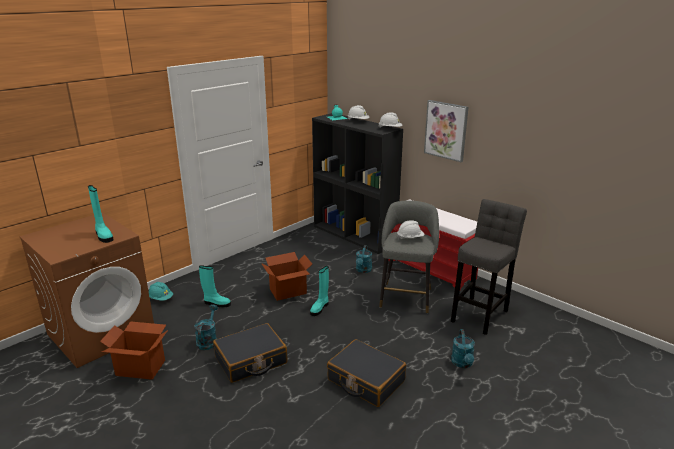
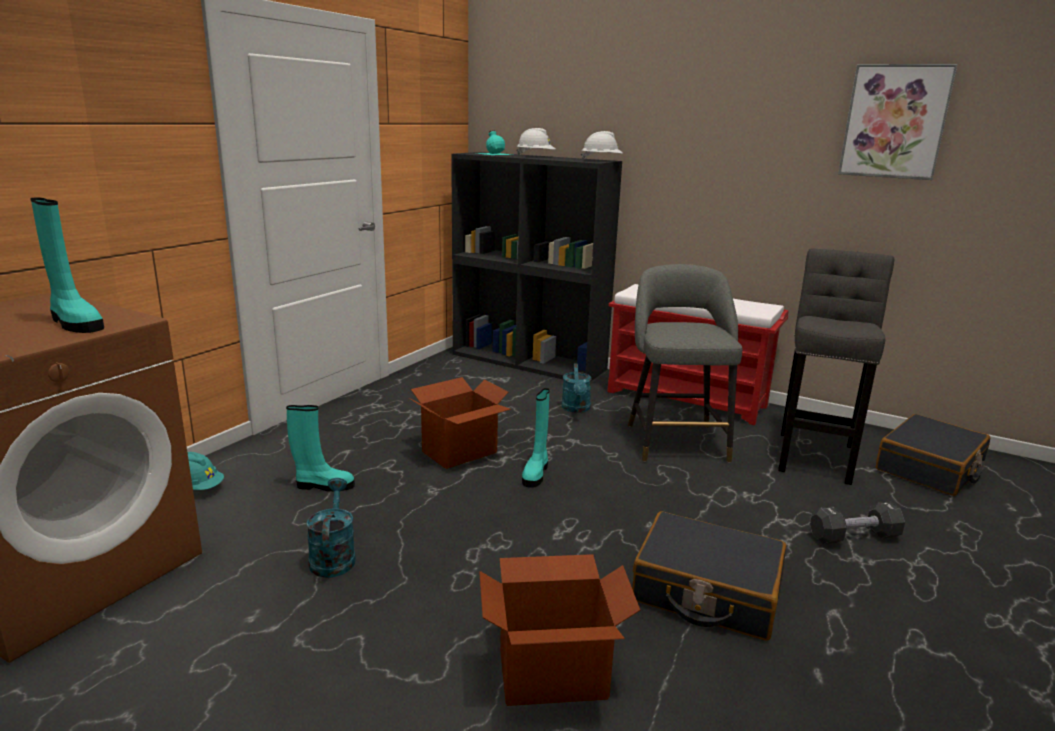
camera: 15 degrees left, 5 degrees down
cardboard box [100,321,168,380] -> cardboard box moved to [479,554,641,706]
black suitcase [213,323,287,383] -> black suitcase moved to [876,414,990,496]
white hard hat [397,220,425,239] -> none
picture [424,100,469,162] -> picture moved to [838,64,958,180]
turquoise watering can [451,329,475,368] -> black dumbbell [810,501,905,544]

